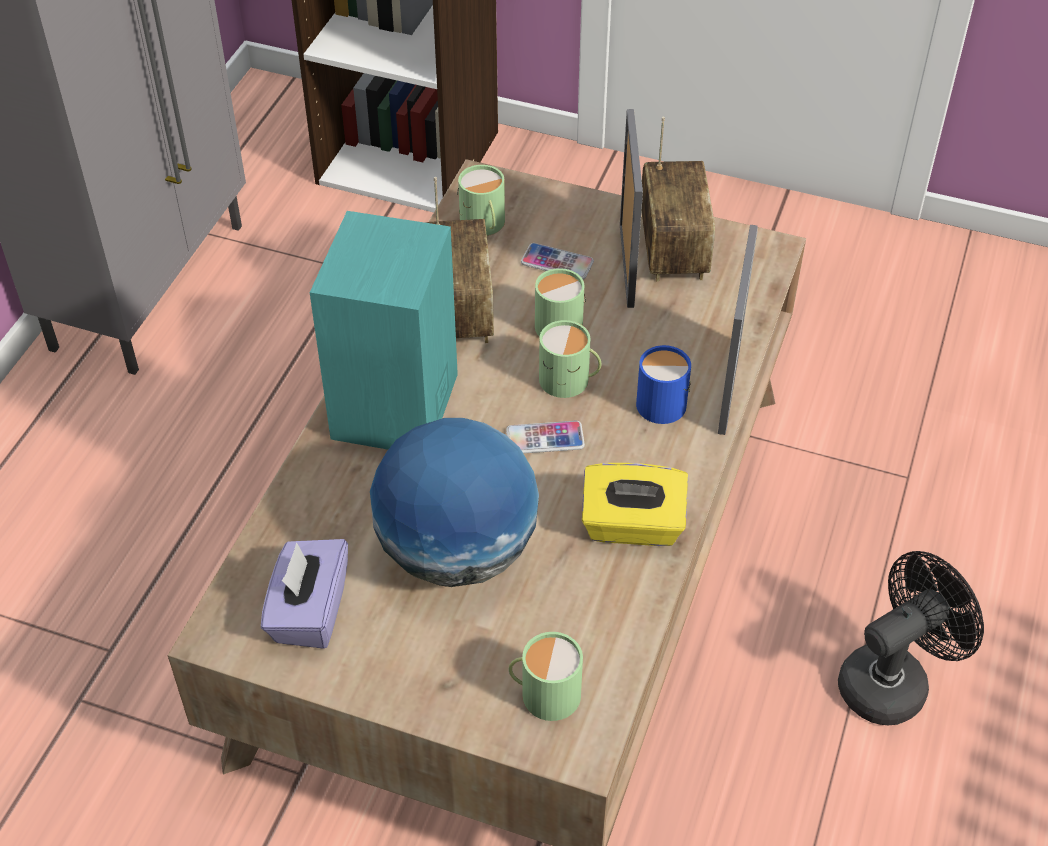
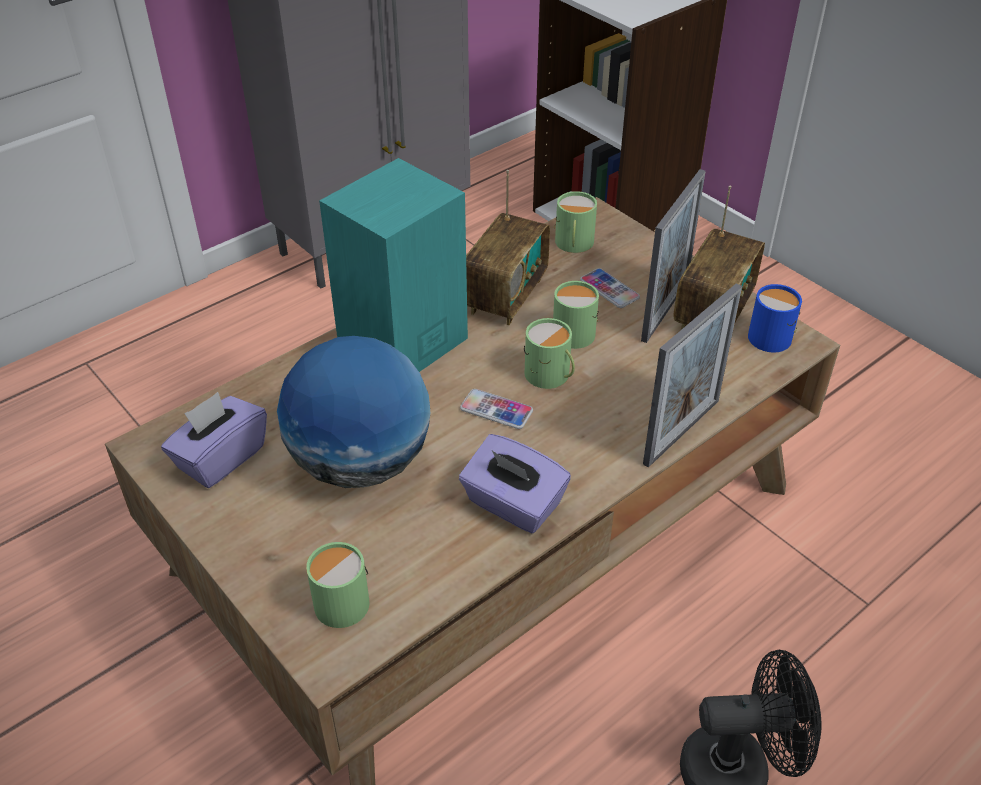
camera: 30 degrees right, 5 degrees down
yellow tissue box [582,463,688,546] -> purple tissue box [459,434,571,533]
blue mug [636,345,691,424] -> blue mug moved to [748,284,802,352]

